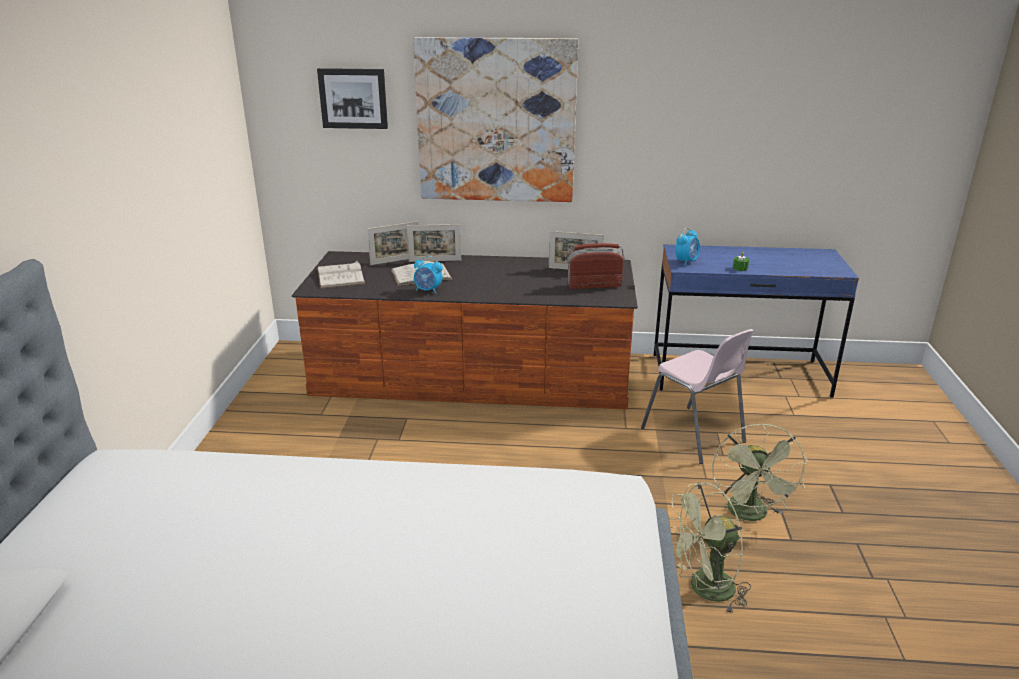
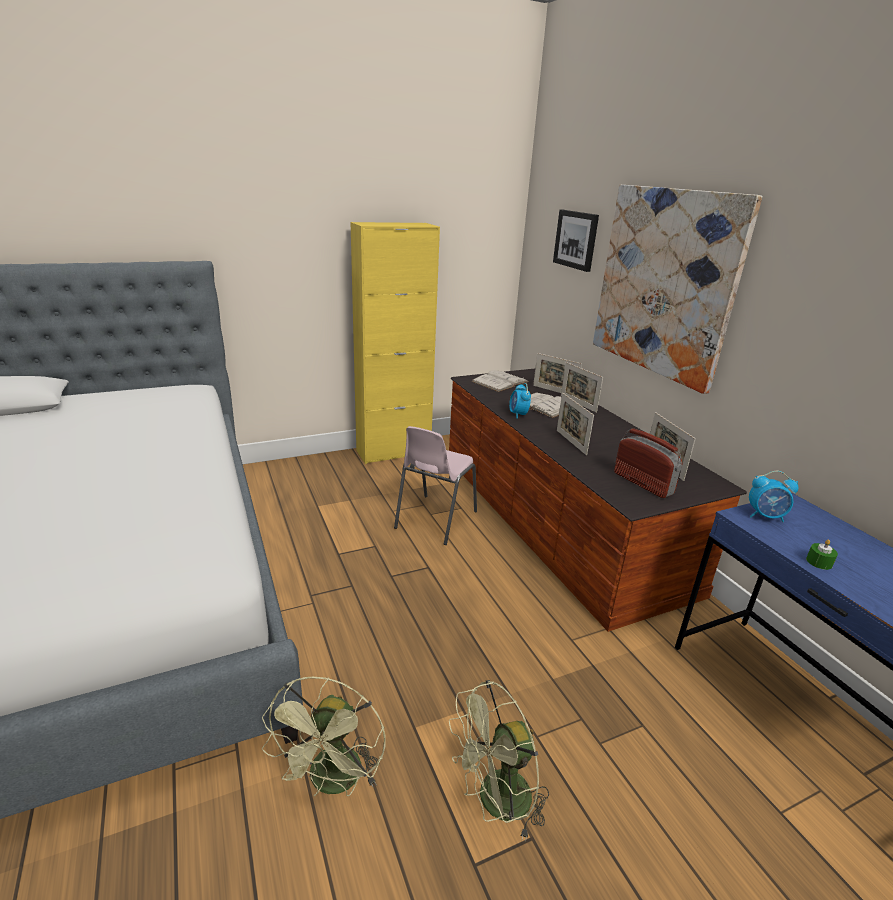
camera: 60 degrees right, 0 degrees up
pink chair [641,329,754,464] -> pink chair moved to [394,426,477,545]
green fan [669,482,751,615] -> green fan turned 120 degrees counterclockwise [262,677,386,796]
none -> yellow cabinet [351,222,440,464]
none -> picture frame [557,393,594,455]

